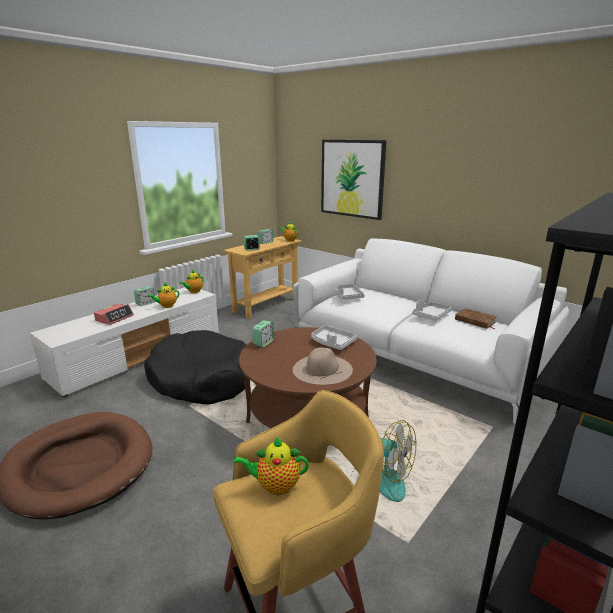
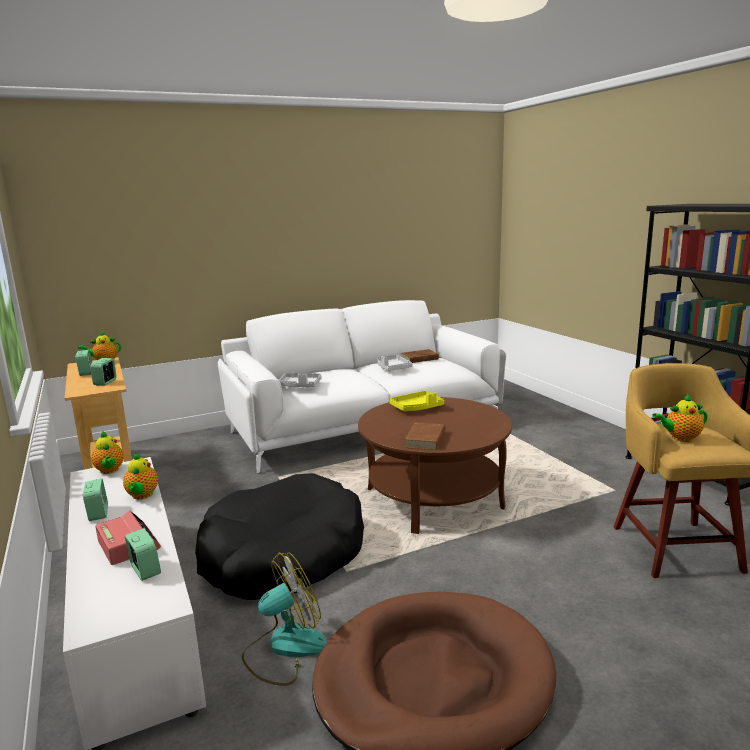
camera: 65 degrees left, 5 degrees down
teapot [233,437,309,495] -> teapot turned 60 degrees clockwise [652,394,708,442]
alarm clock [252,320,274,347] -> alarm clock moved to [125,528,161,581]
beige hat [293,347,353,385] -> none
grey tray [311,325,357,350] -> yellow tray [389,391,444,411]
picture [321,140,387,220] -> none
fan [351,420,416,502] -> fan moved to [242,553,328,686]
none -> brown book [404,422,445,450]

